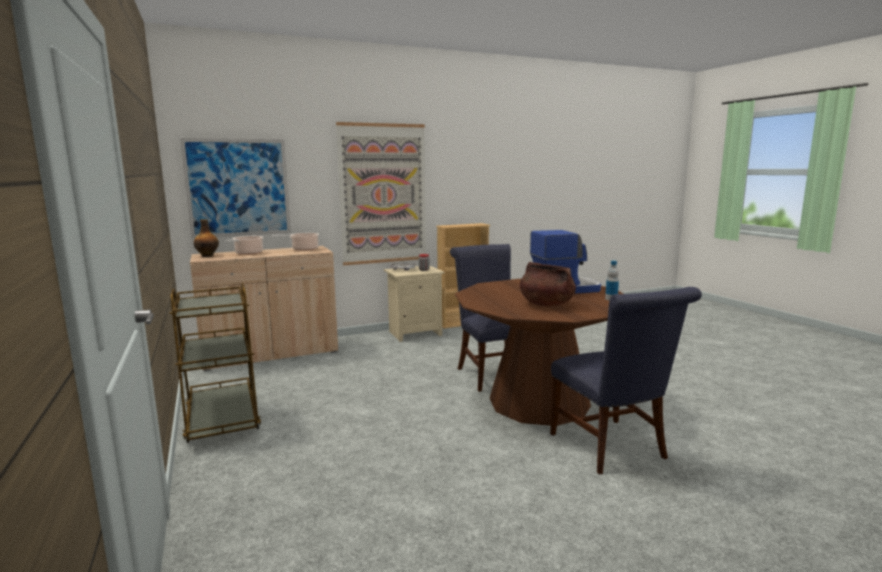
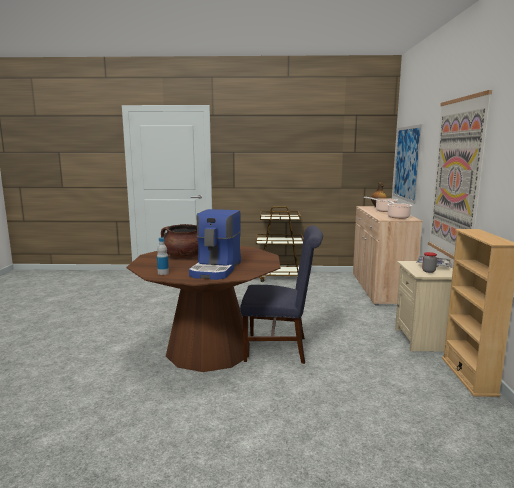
camera: 115 degrees right, 0 degrees up
blue chair [550,287,702,474] -> none

